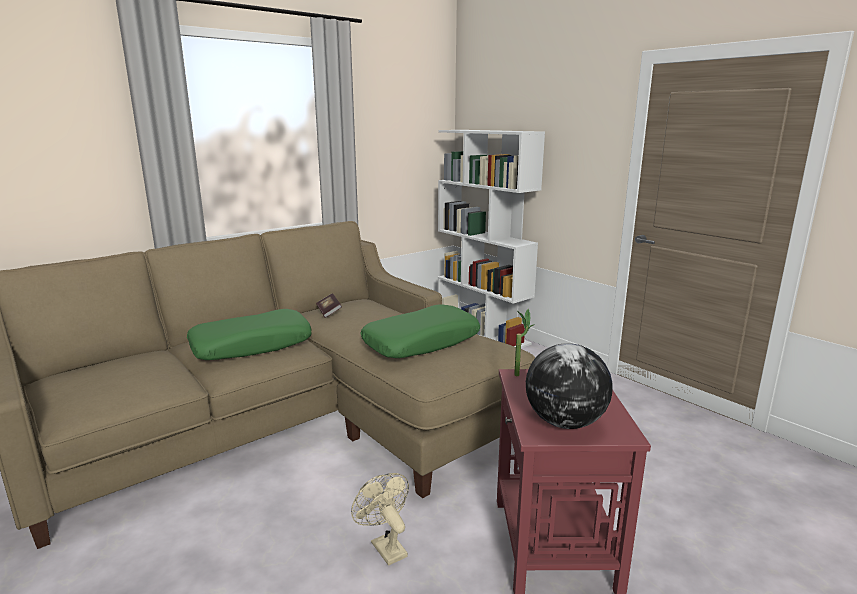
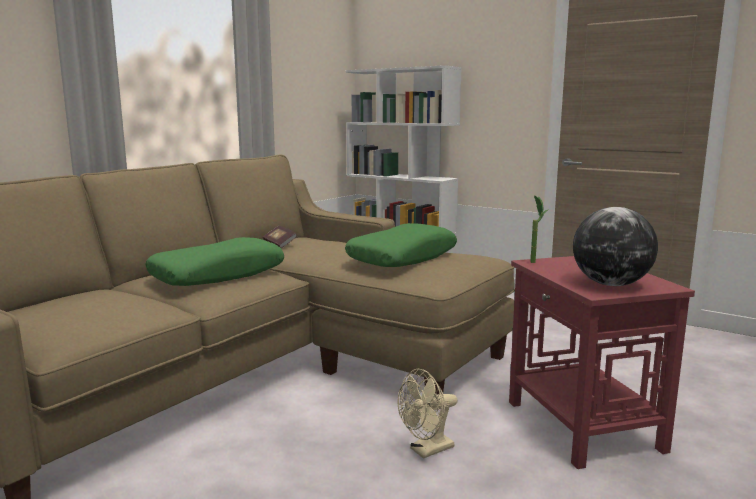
camera: 15 degrees left, 5 degrees down
beige fan [351,473,409,566] -> beige fan turned 75 degrees counterclockwise [397,369,457,459]

